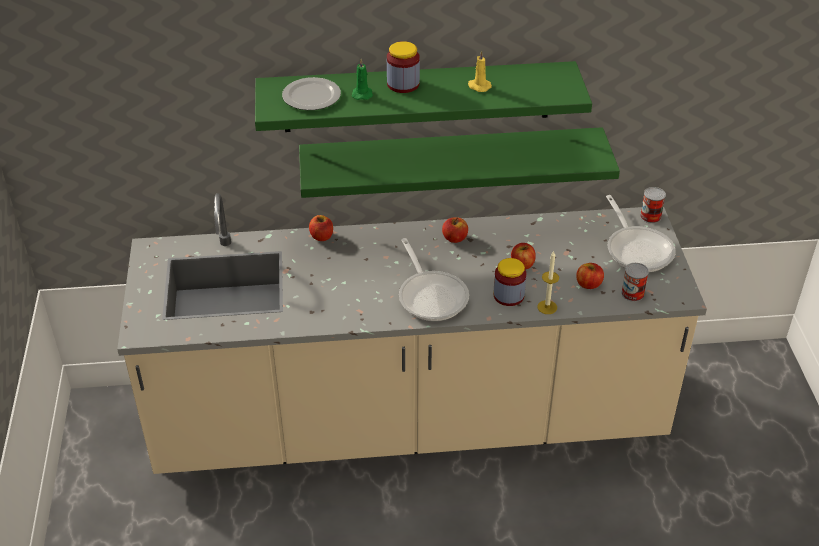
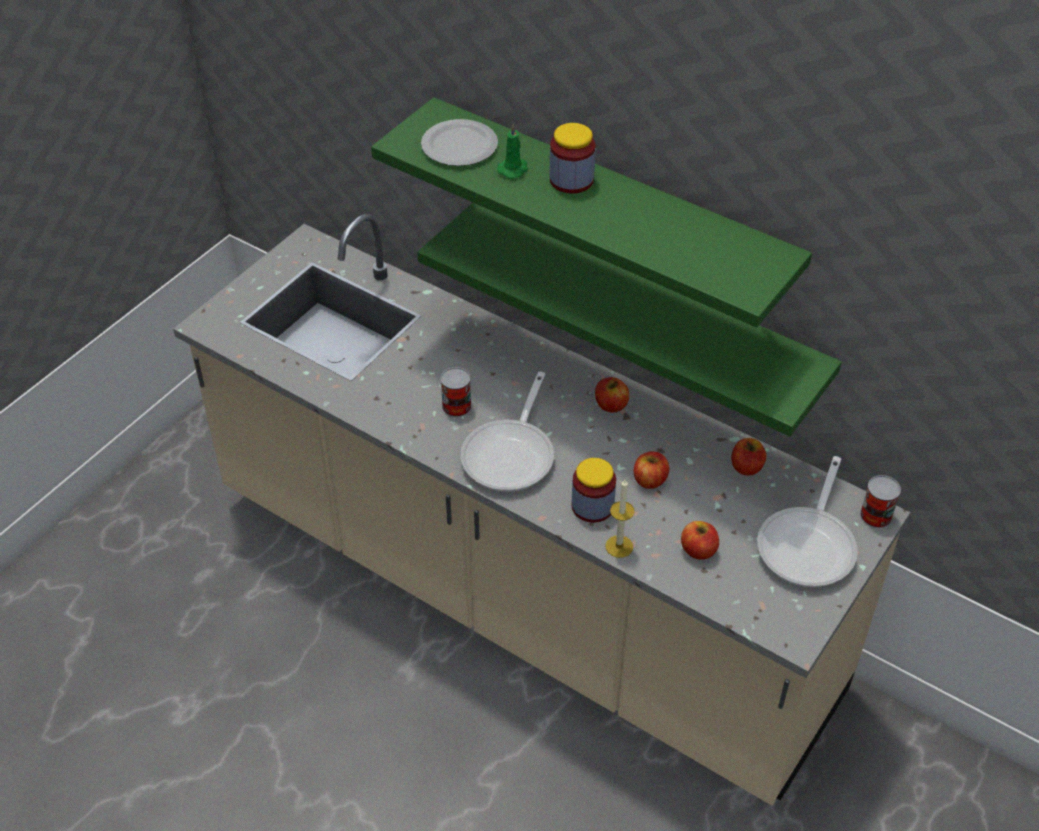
camera: 40 degrees right, 5 degrees up
apple [309,215,333,241] -> apple moved to [731,438,767,476]
yellow candle [468,50,492,92] -> none
can [621,263,649,302] -> can moved to [440,367,472,417]

